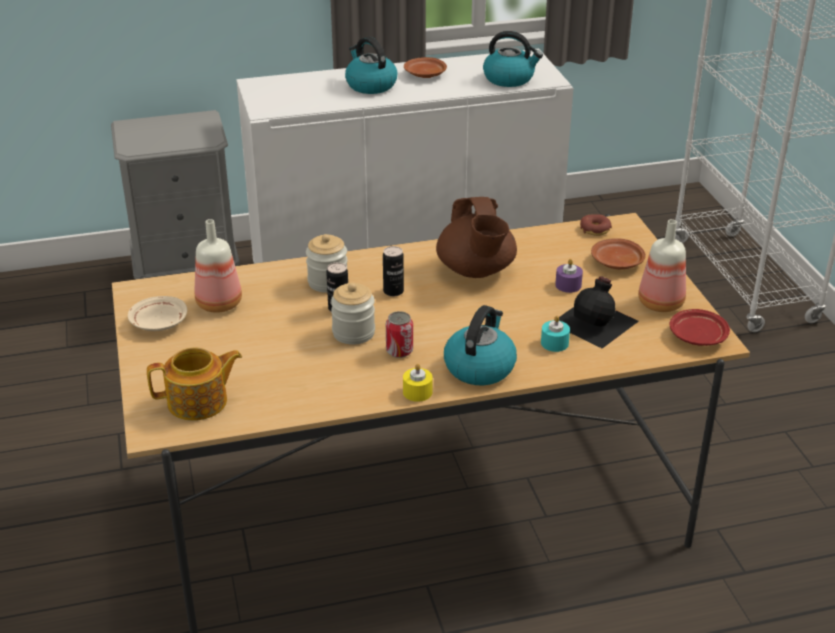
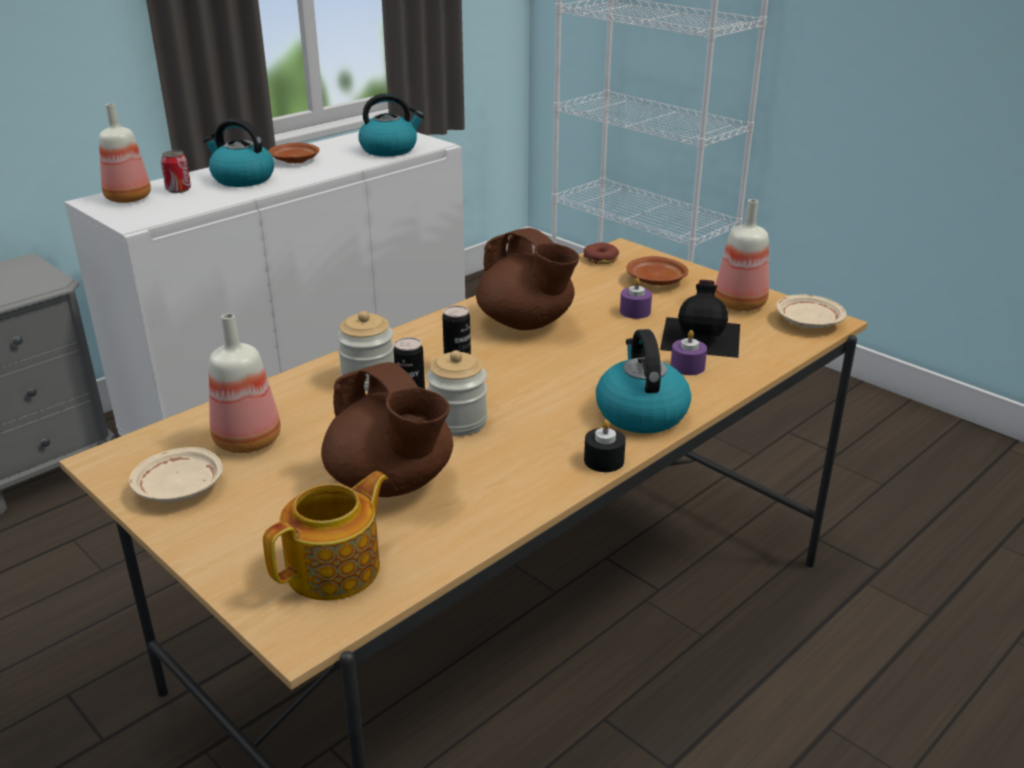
camera: 30 degrees left, 5 degrees down
can [386,311,413,358] -> can moved to [161,150,191,193]
yellow candle [403,364,433,402] -> black candle [584,420,626,472]
turquoise candle [541,316,570,352] -> purple candle [671,330,707,375]
red plate [669,309,730,346] -> beige plate [776,295,846,328]
none -> bottle [99,103,151,203]
none -> brown teapot [321,362,453,497]

